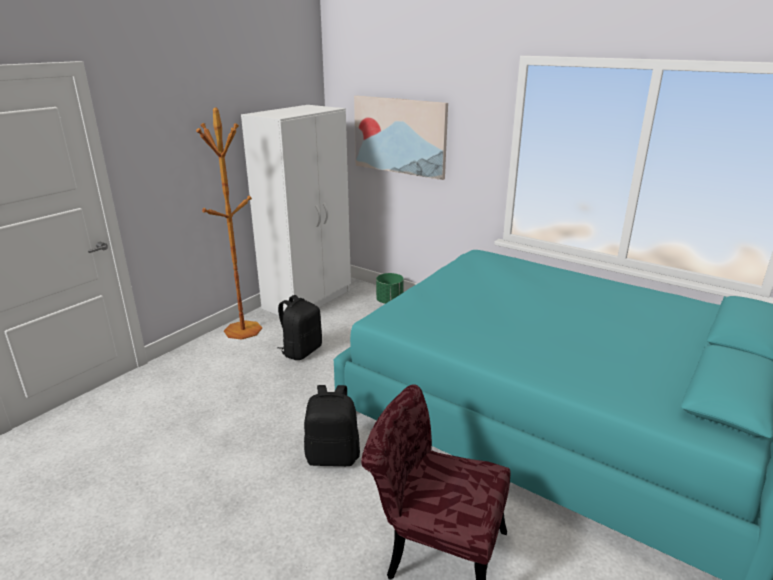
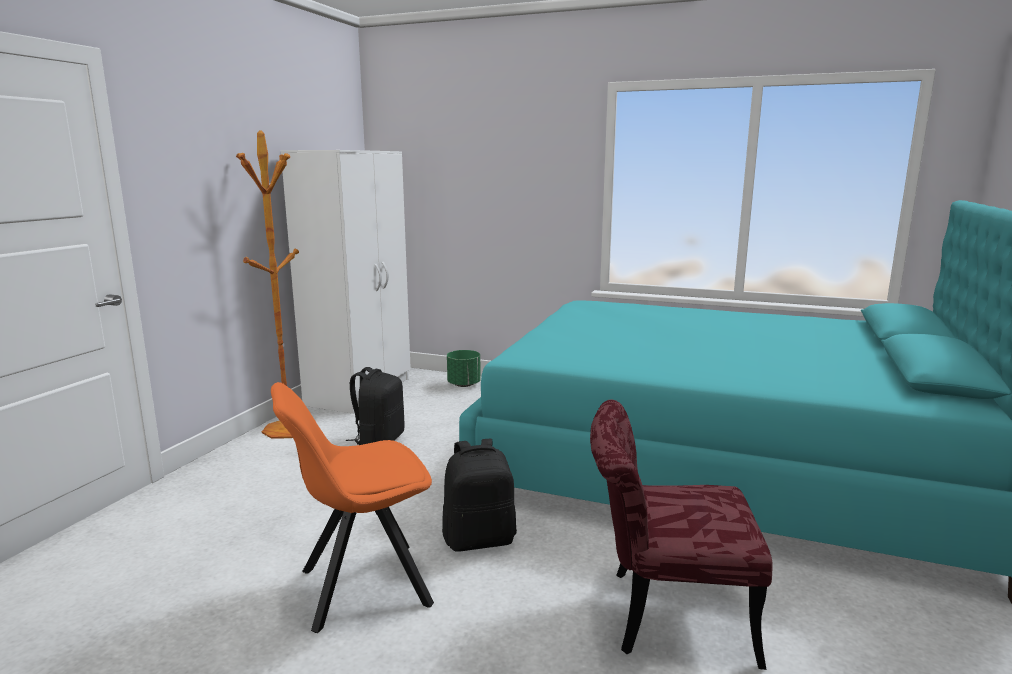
camera: 15 degrees left, 10 degrees down
picture [354,96,448,180] -> none
none -> orange chair [271,382,434,633]

